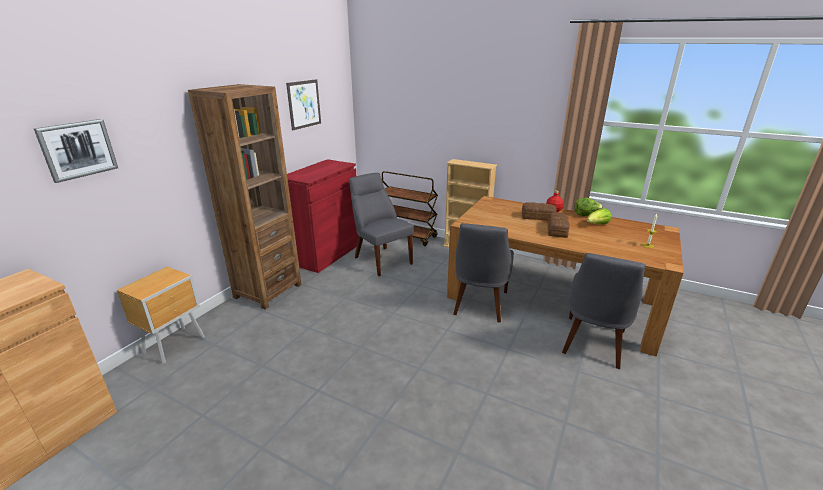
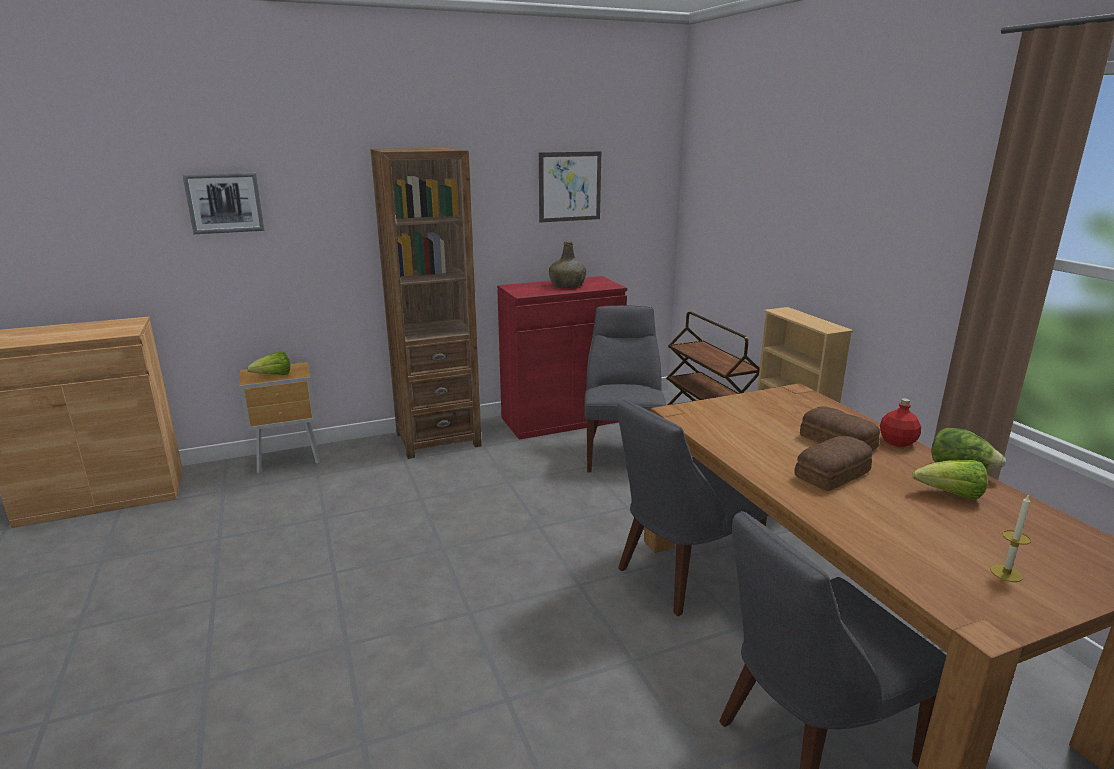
camera: 40 degrees right, 5 degrees down
none -> lettuce [247,352,290,375]
none -> green bottle [549,241,587,288]

